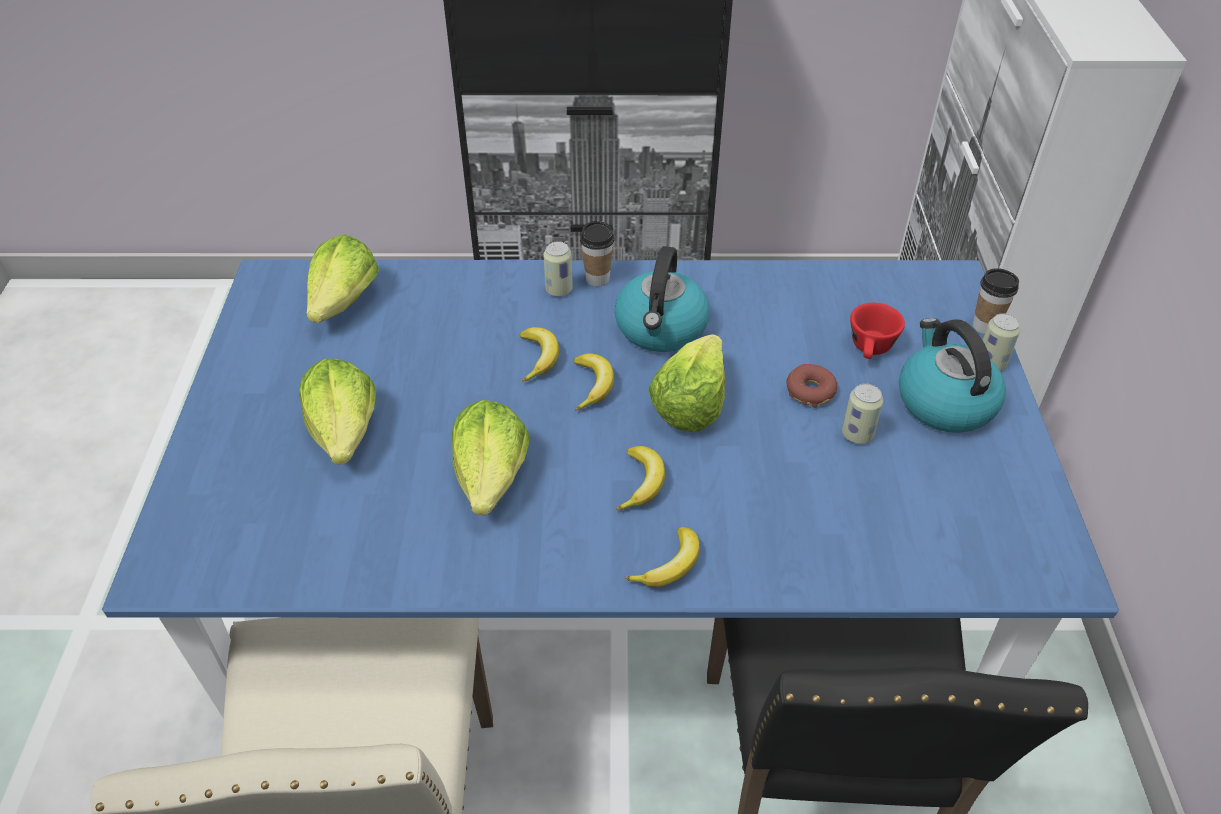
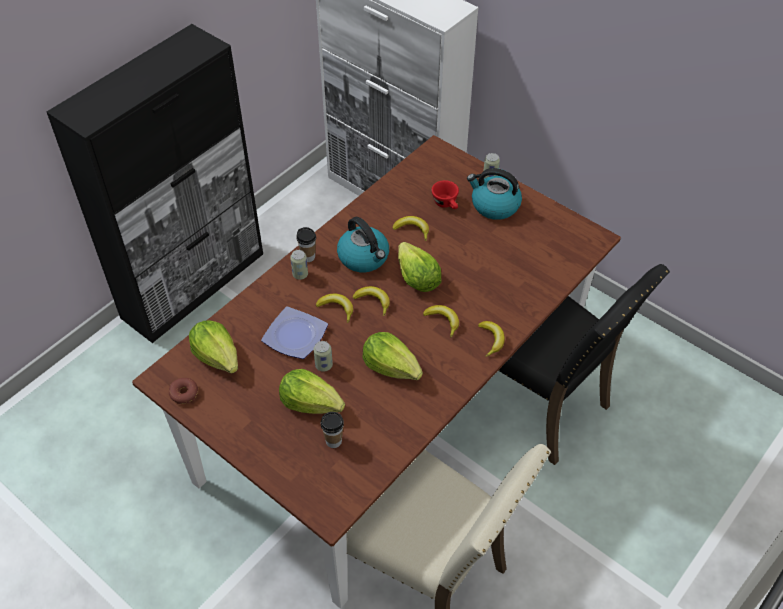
camera: 50 degrees left, 5 degrees up
blue dining table [102,260,1119,719] -> brown dining table [132,135,621,608]
donut [786,364,837,408] -> donut moved to [169,378,198,404]
can [842,384,883,444] -> can moved to [313,341,333,372]
cup [973,268,1019,334] -> cup moved to [321,412,344,448]
none -> plate [261,306,328,359]
none -> banana [392,216,429,241]

